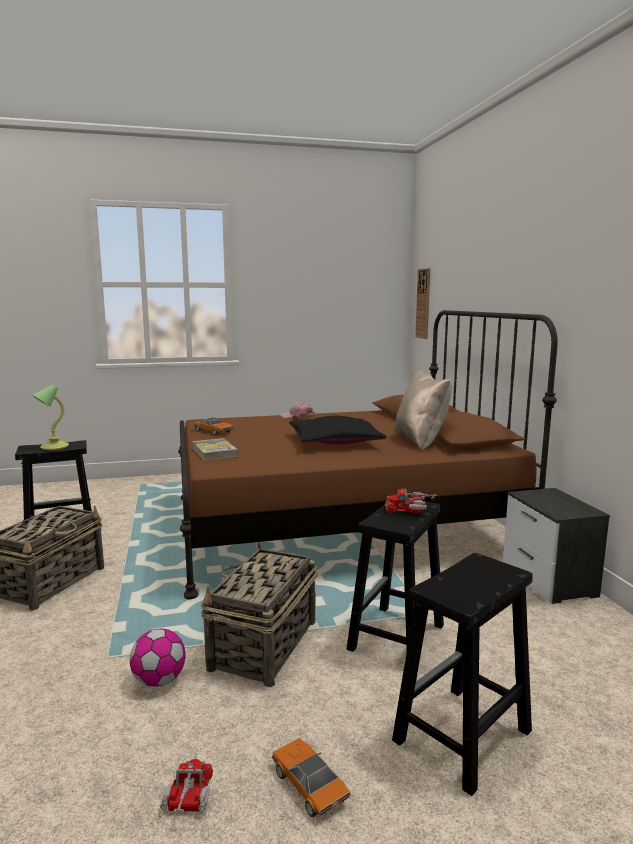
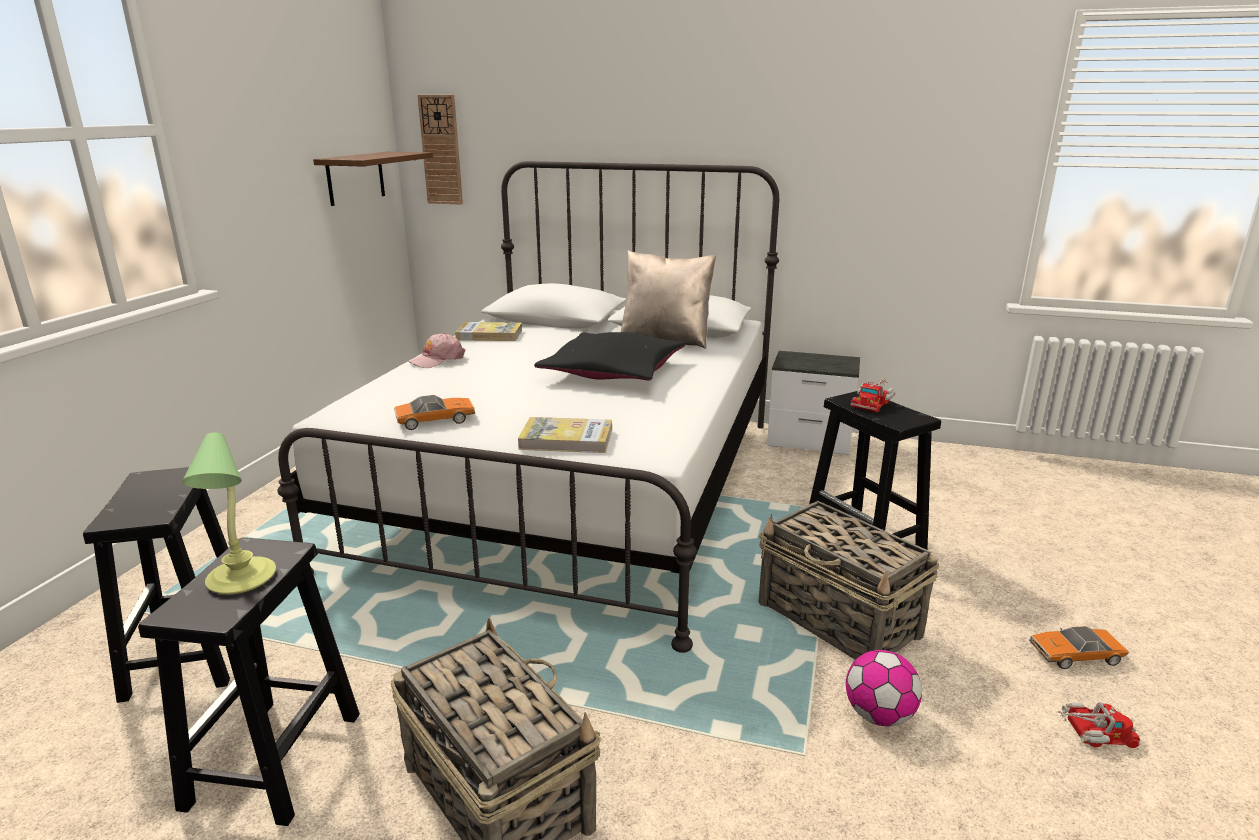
camera: 60 degrees left, 10 degrees up
toy truck [160,757,213,813] -> toy truck turned 150 degrees clockwise [1057,702,1140,748]
brown bed [178,310,558,599] -> white bed [277,161,779,653]
black stool [392,553,533,796] -> black stool moved to [83,467,230,703]
none -> brown shelf [313,152,433,206]
none -> book [455,322,522,341]

